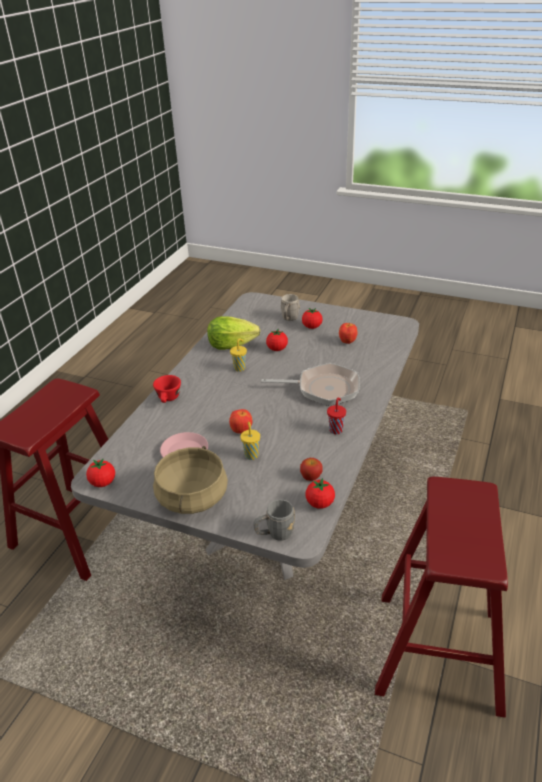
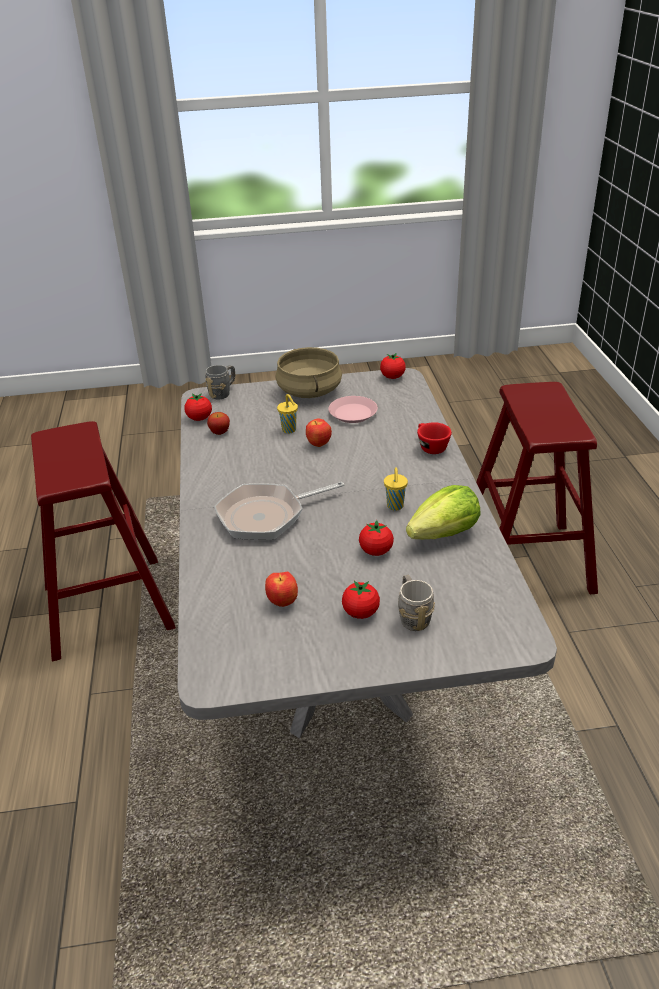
camera: 150 degrees right, 0 degrees up
red cup [327,397,346,434] -> none

